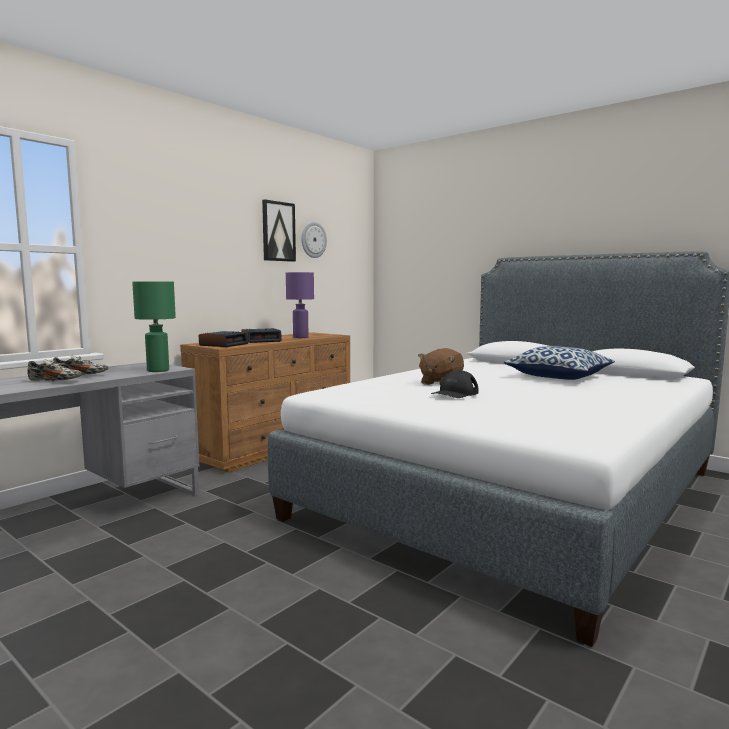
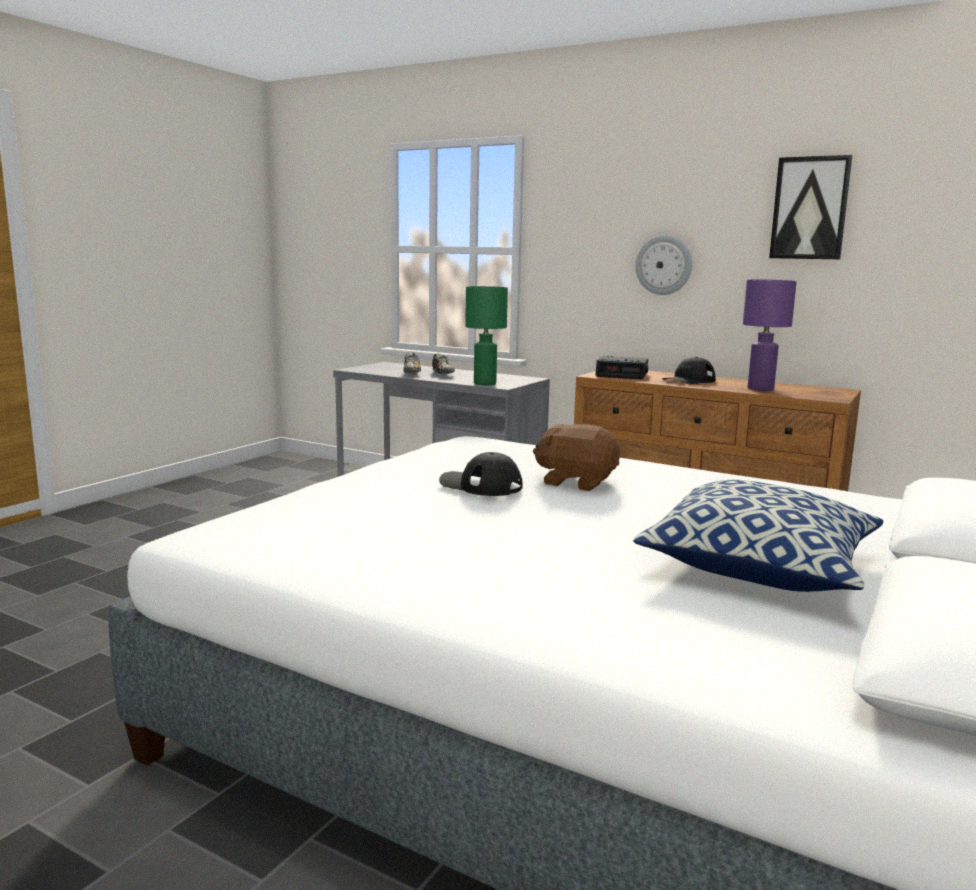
camera: 80 degrees right, 5 degrees up
alarm clock [241,328,282,343] -> black cap [662,357,716,384]
wall clock [302,222,327,258] -> wall clock moved to [636,235,692,295]

